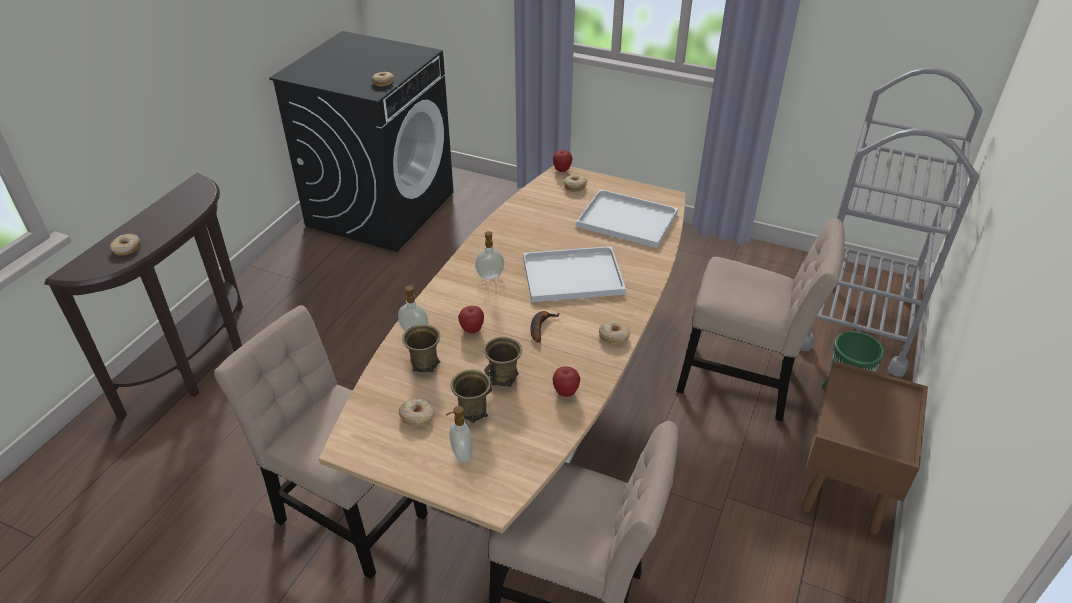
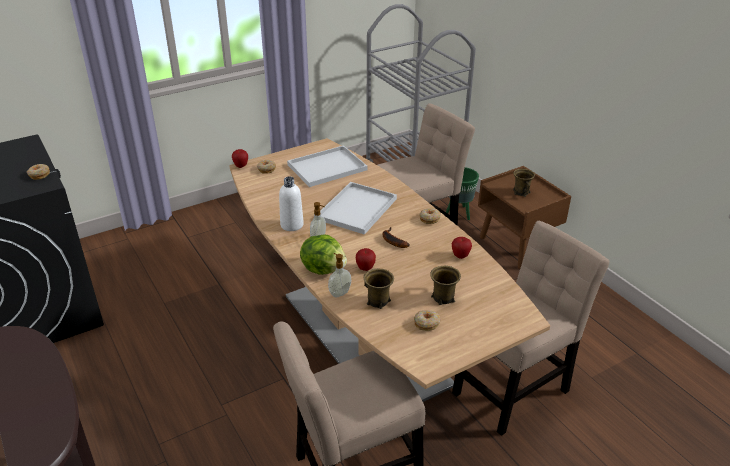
camera: 55 degrees left, 5 degrees down
donut [110,234,141,256] -> none
soap dispenser [446,406,473,463] -> none
brown mug [484,337,522,387] -> brown mug moved to [513,169,535,197]
none -> white bottle [279,176,304,231]
none -> lettuce [300,235,347,275]

